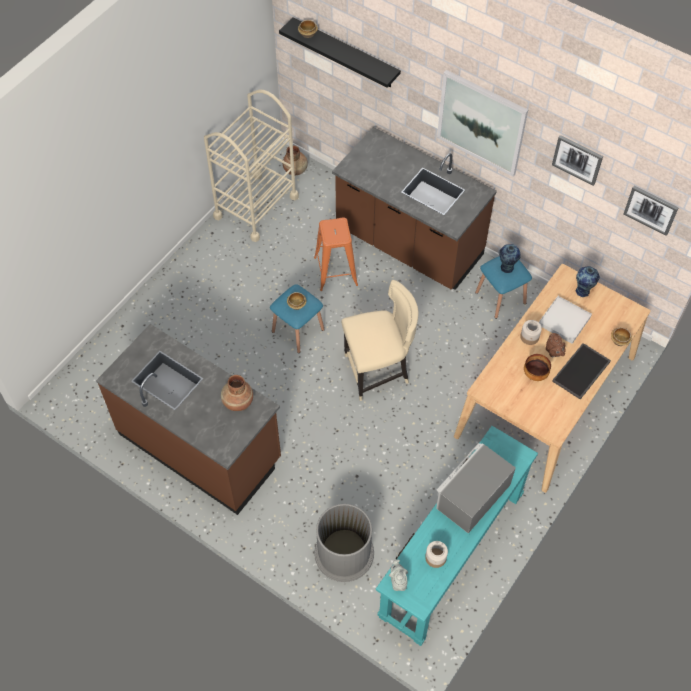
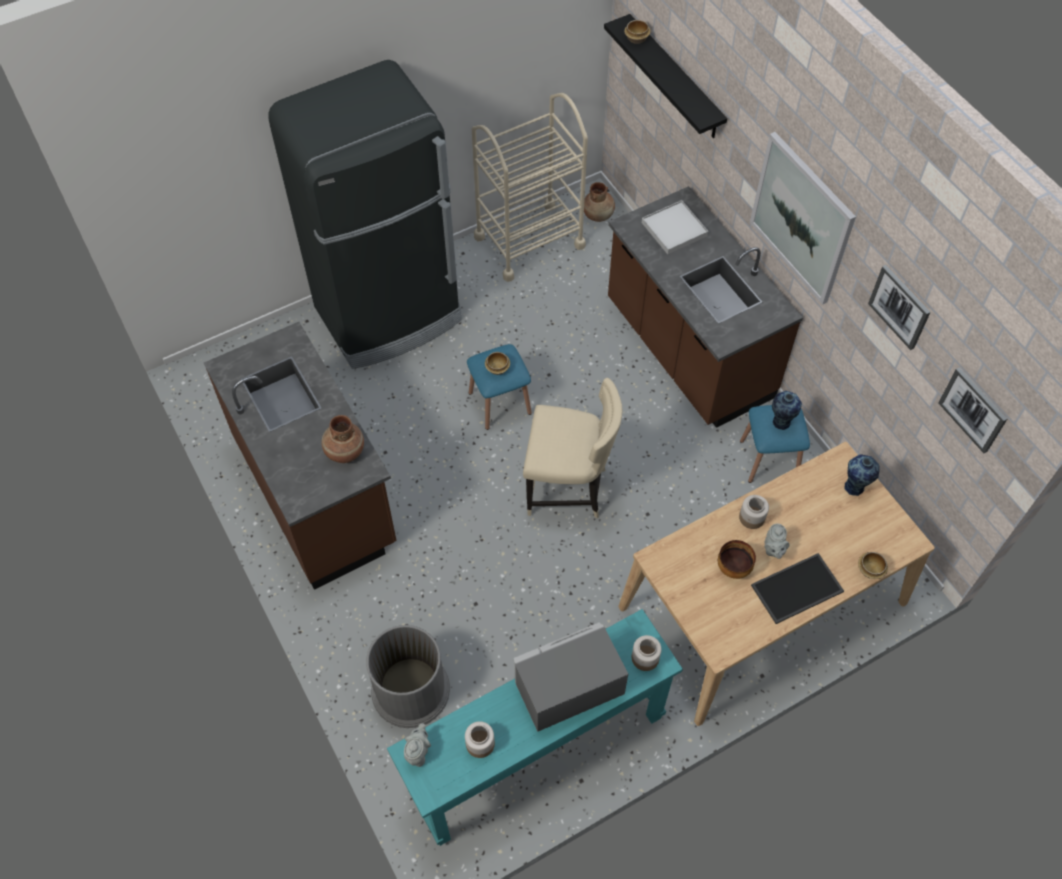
camera: 25 degrees right, 0 degrees up
orange stool [314,217,358,291] -> none
white tray [539,296,592,344] -> white tray moved to [642,200,708,254]
brown teapot [546,333,566,357] -> grey teapot [764,523,789,559]
none -> black fridge [268,60,462,369]
none -> jar [632,635,661,671]

